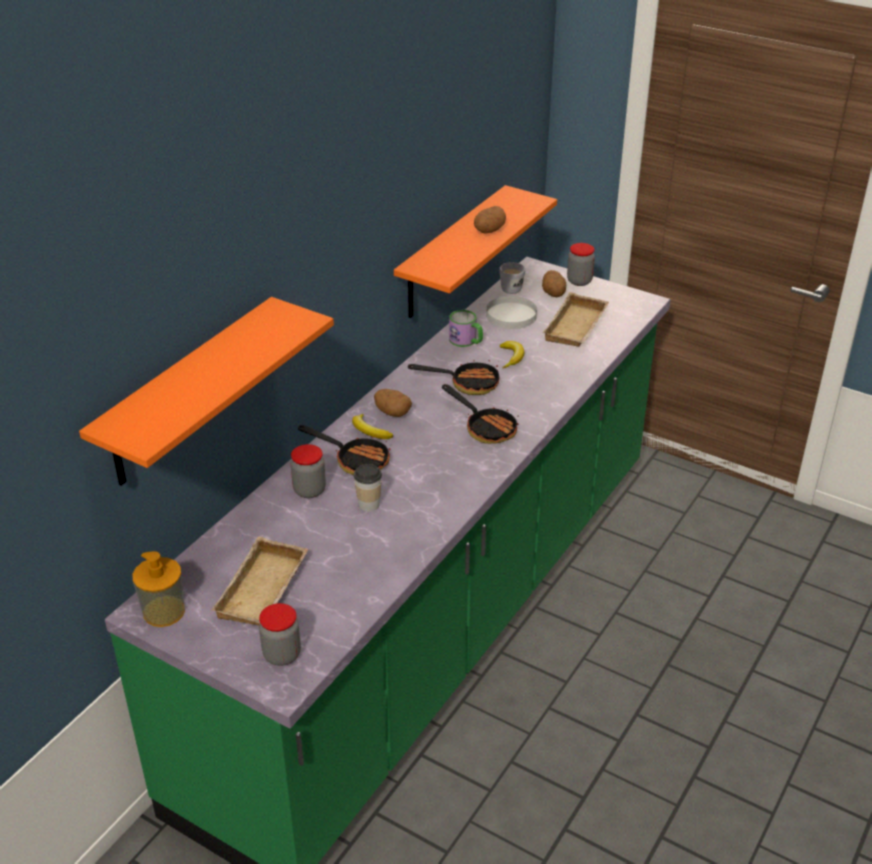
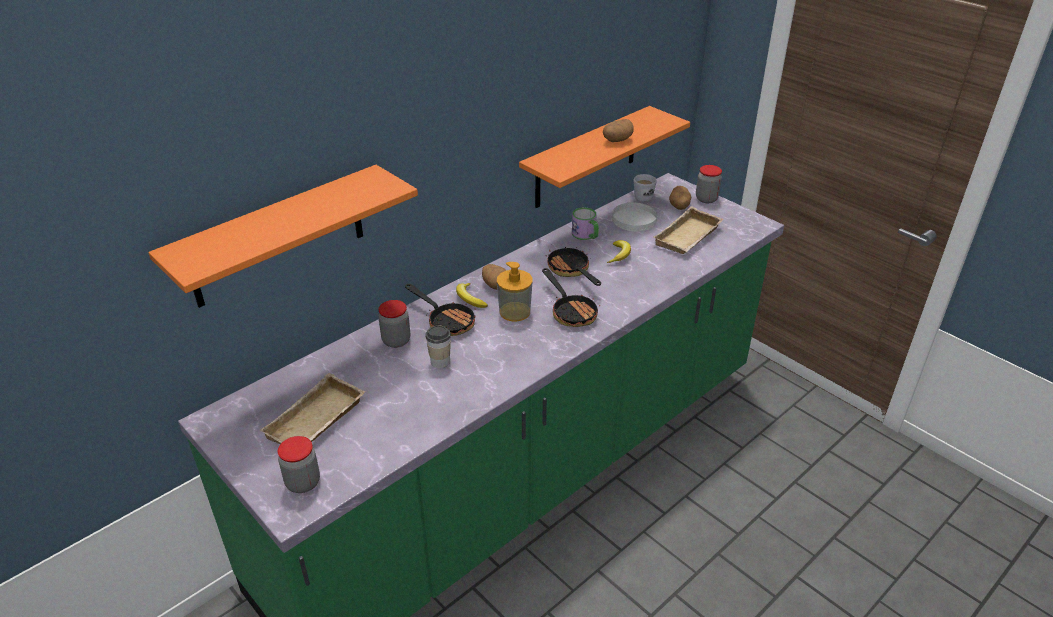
camera: 15 degrees right, 0 degrees up
soap dispenser [132,551,185,627] -> soap dispenser moved to [497,262,533,321]
frying pan [408,360,500,395] -> frying pan turned 135 degrees counterclockwise [546,247,601,286]

